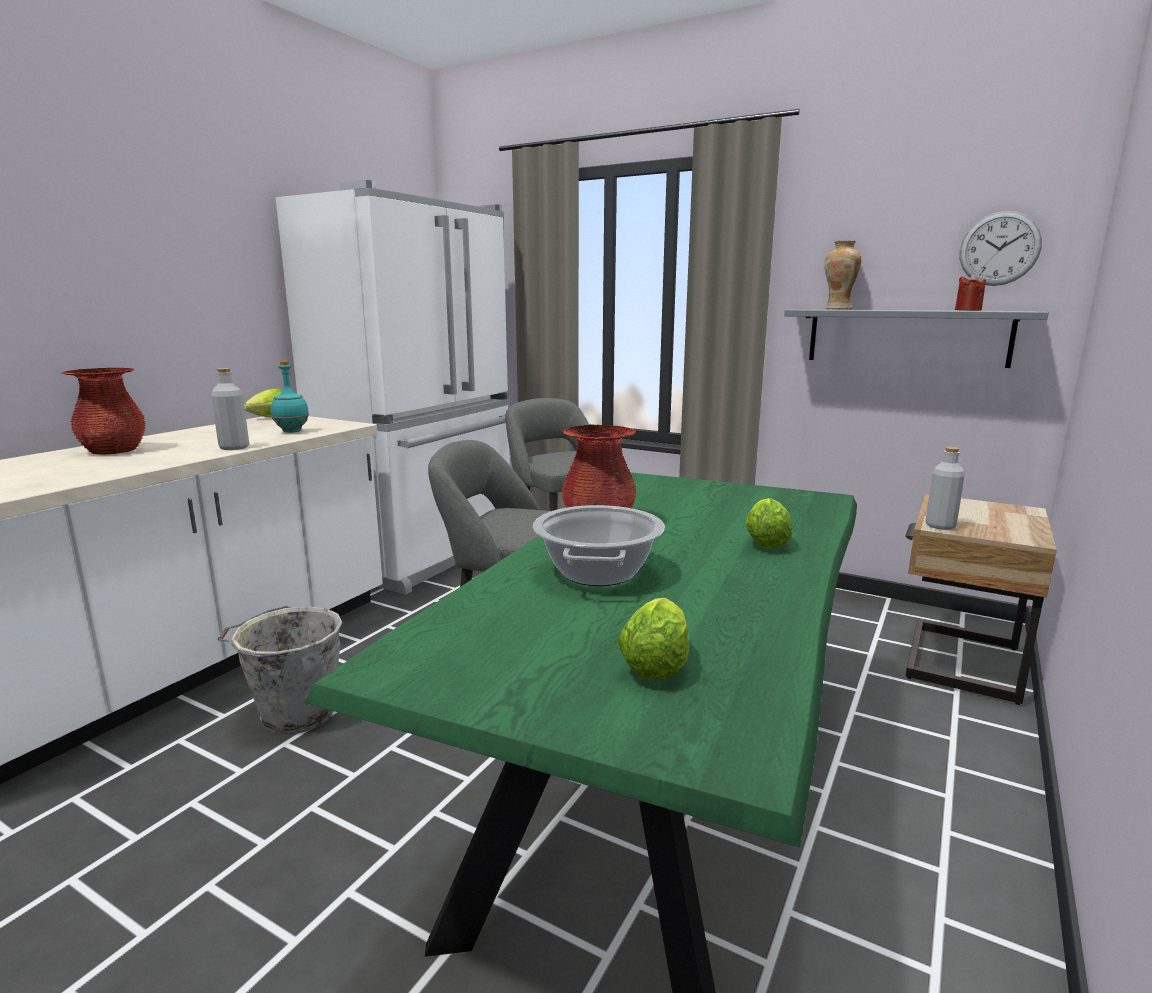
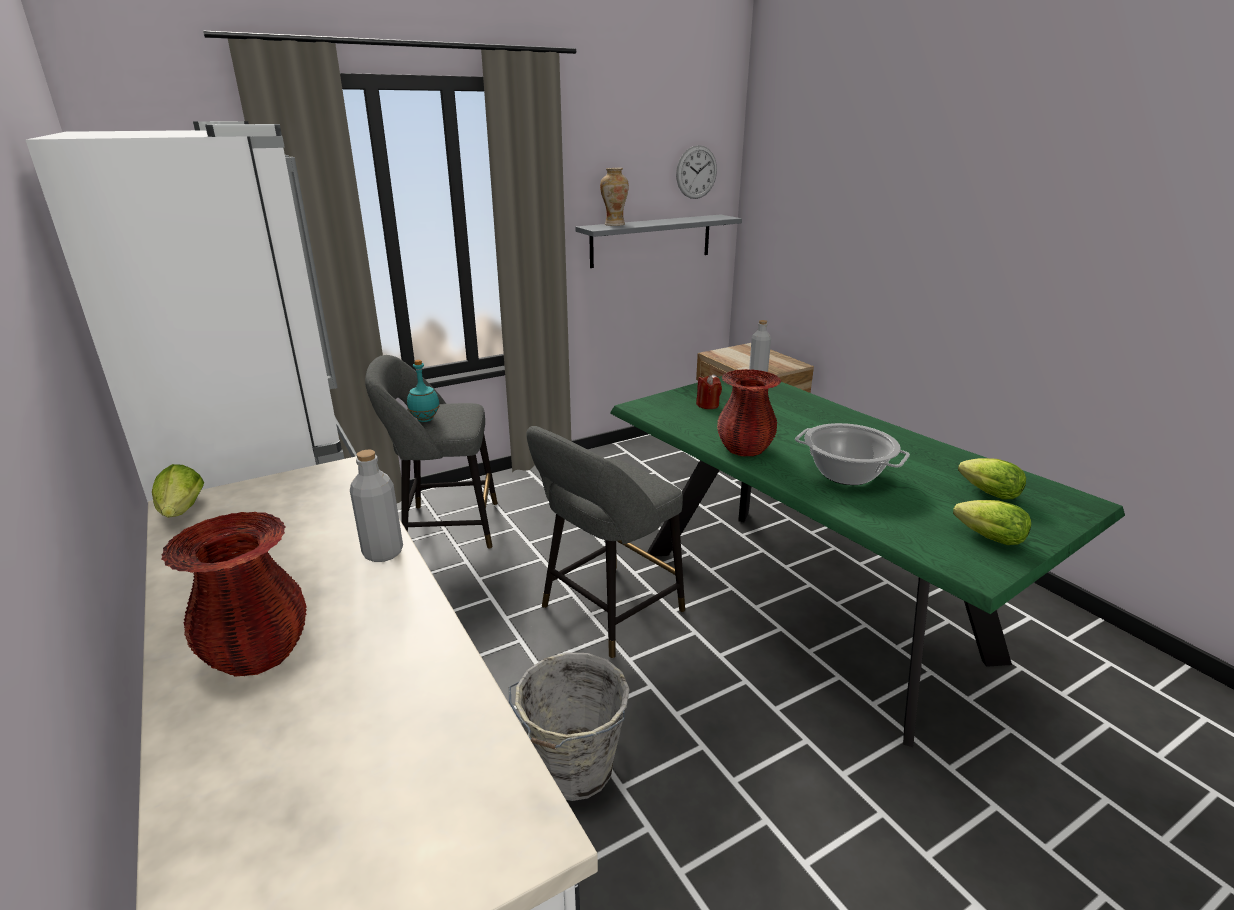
camera: 60 degrees left, 10 degrees up
turquoise bottle [271,361,309,433] -> turquoise bottle moved to [407,360,440,422]
lettuce [745,498,792,549] -> lettuce moved to [953,500,1031,545]
red candle [955,273,986,311] -> red candle moved to [696,375,722,409]

